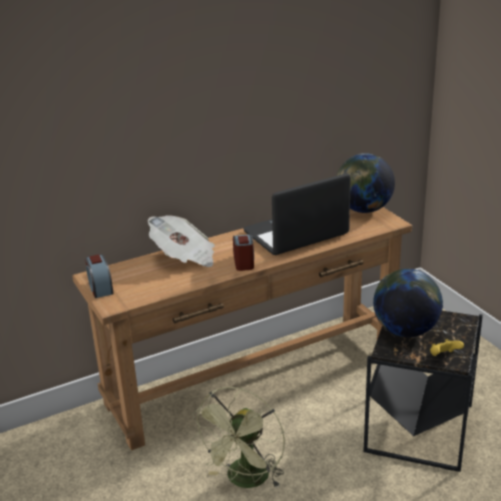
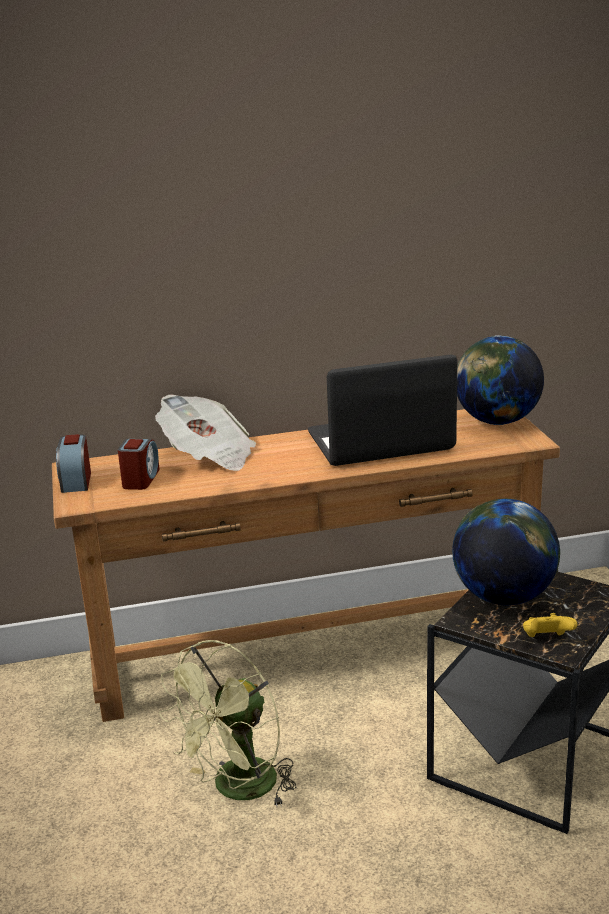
camera: 15 degrees right, 5 degrees down
alarm clock [233,234,254,271] -> alarm clock moved to [118,439,160,490]

